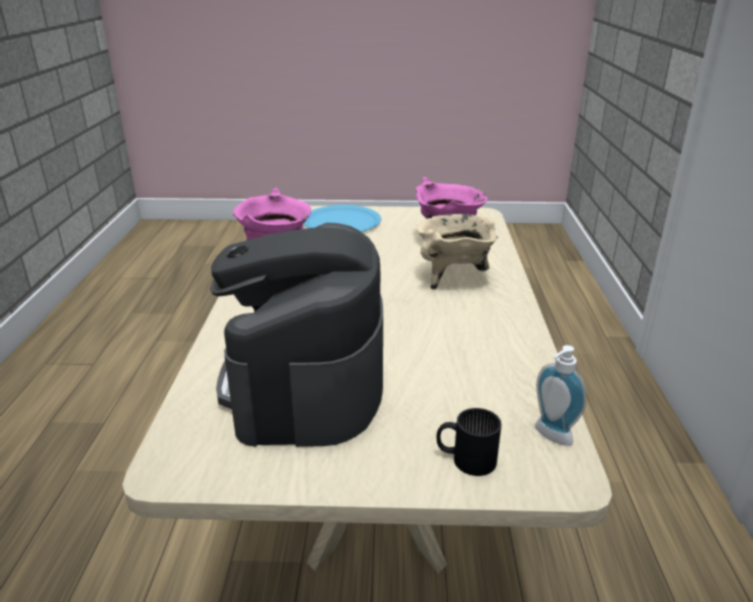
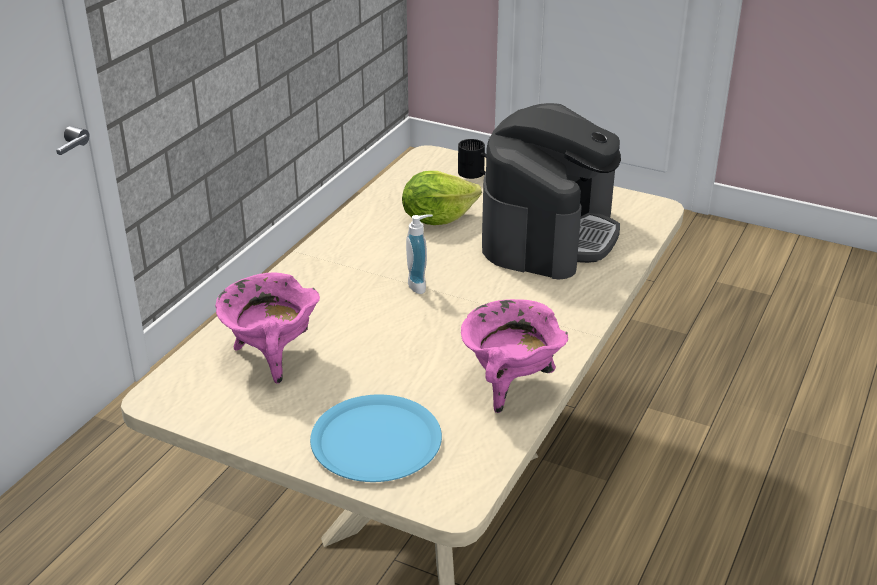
camera: 155 degrees left, 5 degrees up
beige cooking pot [417,214,498,290] -> none
soap dispenser [535,345,587,446] -> soap dispenser moved to [406,214,433,294]
none -> lettuce [402,171,482,225]

